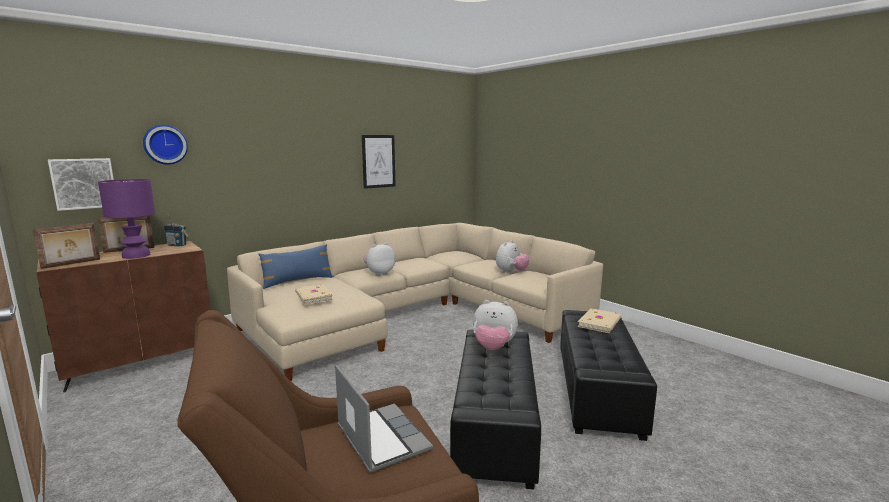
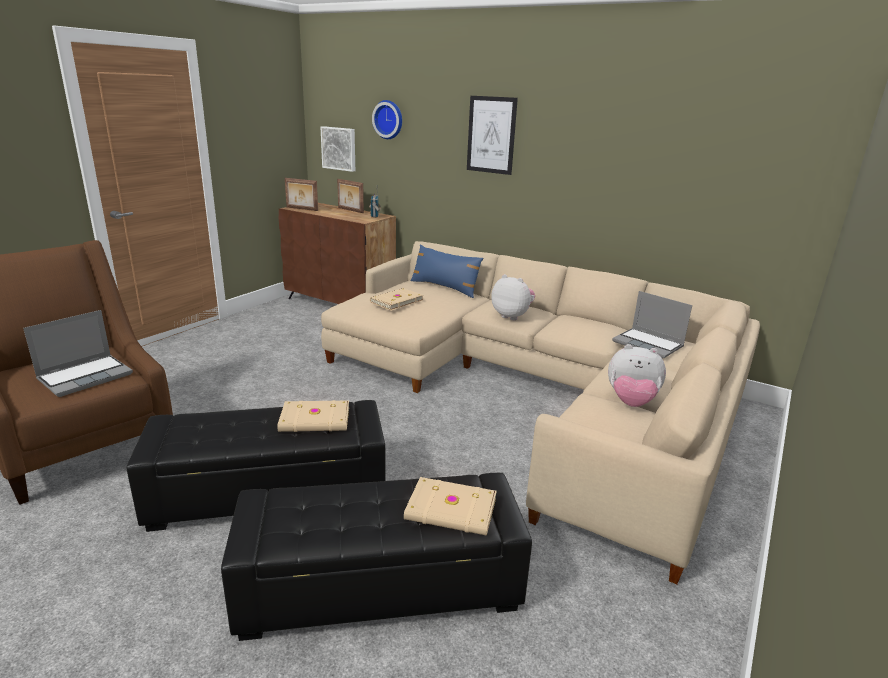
camera: 70 degrees right, 10 degrees up
purple table lamp [98,179,155,259] -> none
picture [362,135,395,189] -> picture moved to [467,96,518,175]
plush toy [473,300,518,350] -> beige book [277,400,349,432]
none -> laptop [612,291,692,358]

